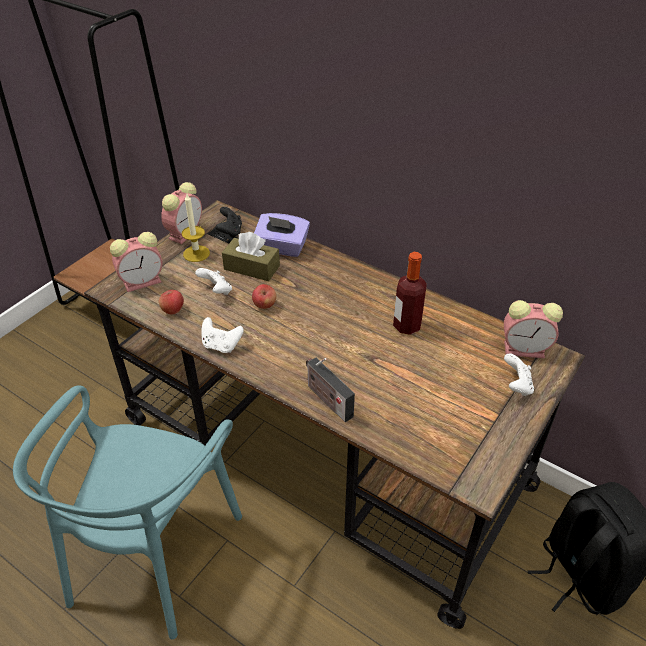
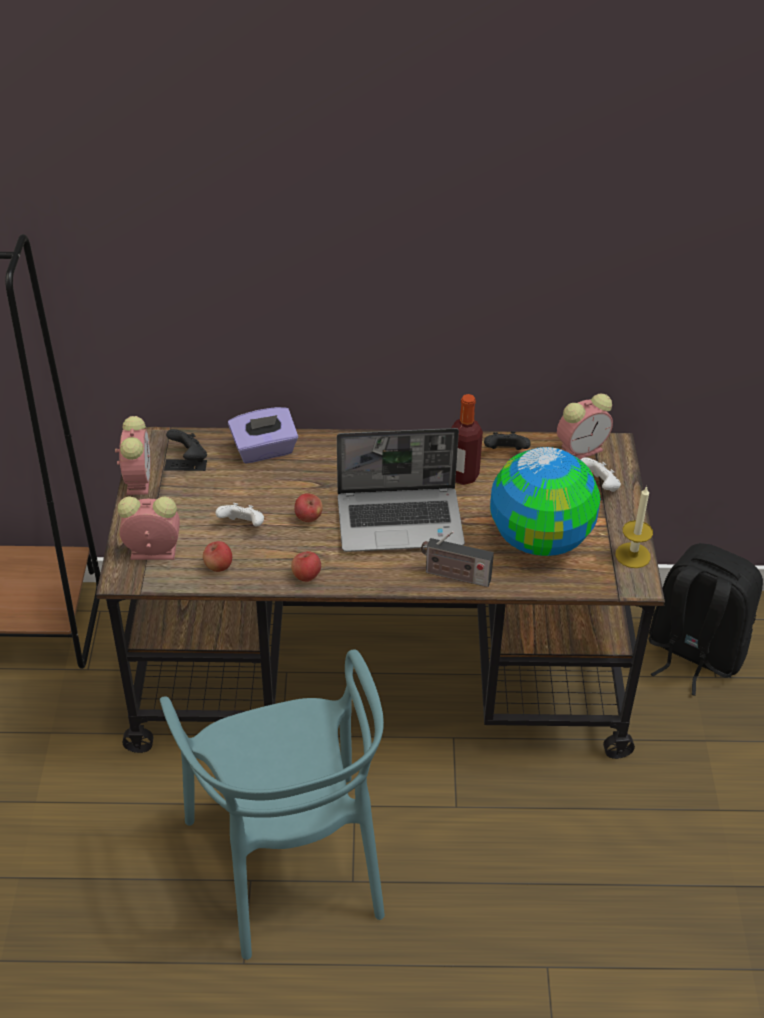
camera: 35 degrees left, 0 degrees up
alarm clock [110,232,163,292] -> alarm clock turned 120 degrees counterclockwise [118,496,180,560]
candle [182,194,210,262] -> candle moved to [616,486,653,568]
white game controller [201,317,244,353] -> apple [291,551,321,582]
brown tissue box [222,232,280,281] -> none
none -> laptop [337,428,465,552]
none -> black game controller [484,431,531,450]
none -> globe [490,447,601,556]

